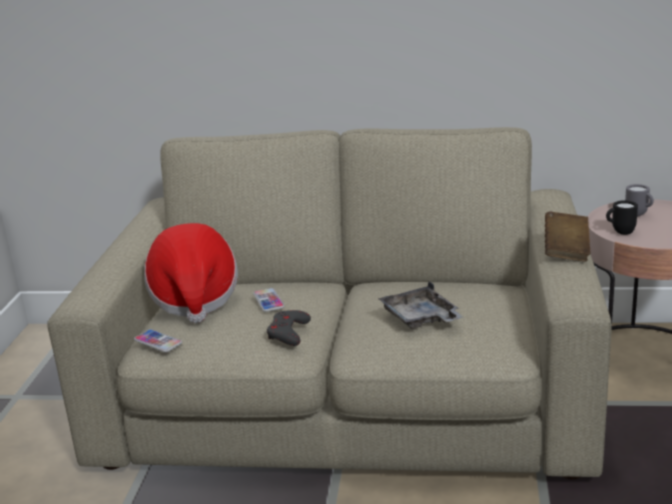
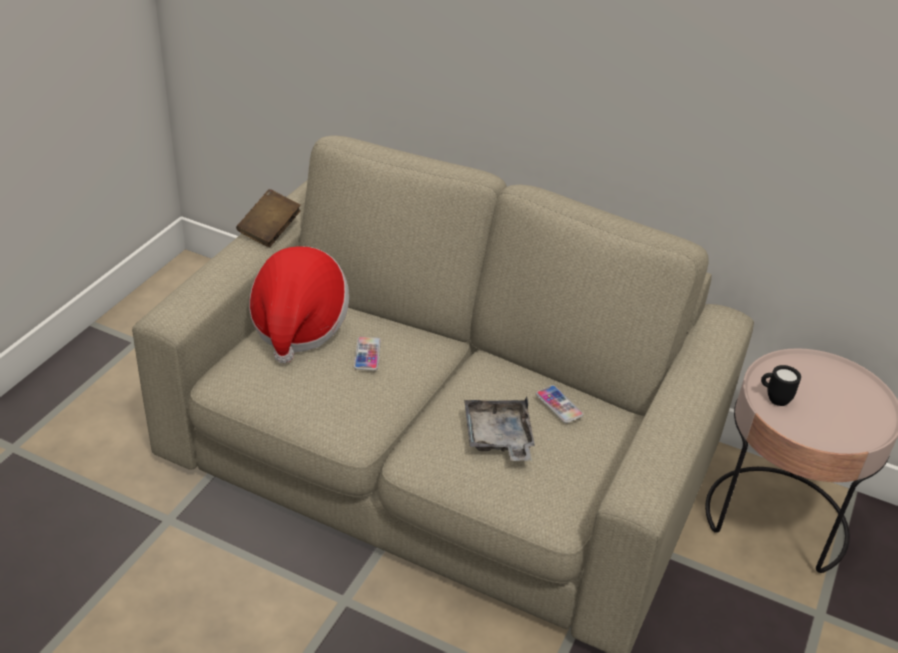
camera: 15 degrees right, 15 degrees up
phone [134,329,182,352] -> phone moved to [536,385,583,423]
grey game controller [267,310,311,346] -> none
brown book [545,212,591,261] -> brown book moved to [236,189,301,247]
grey mug [625,184,654,217] -> none

